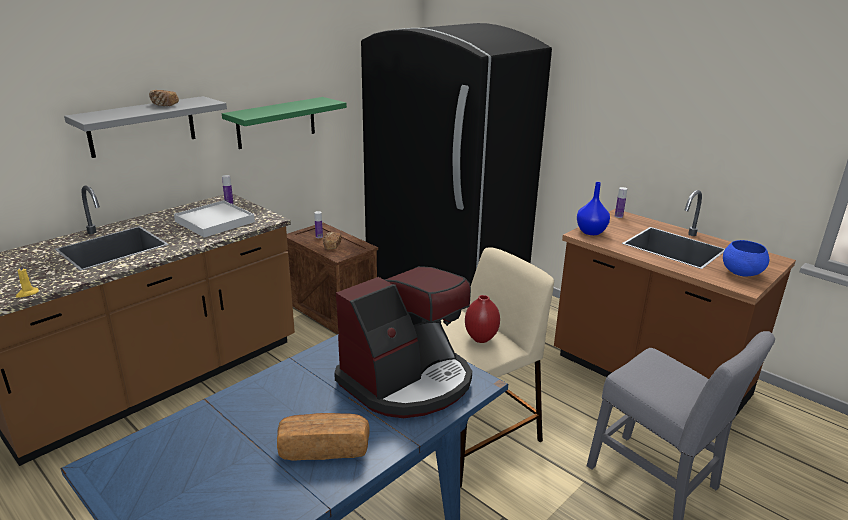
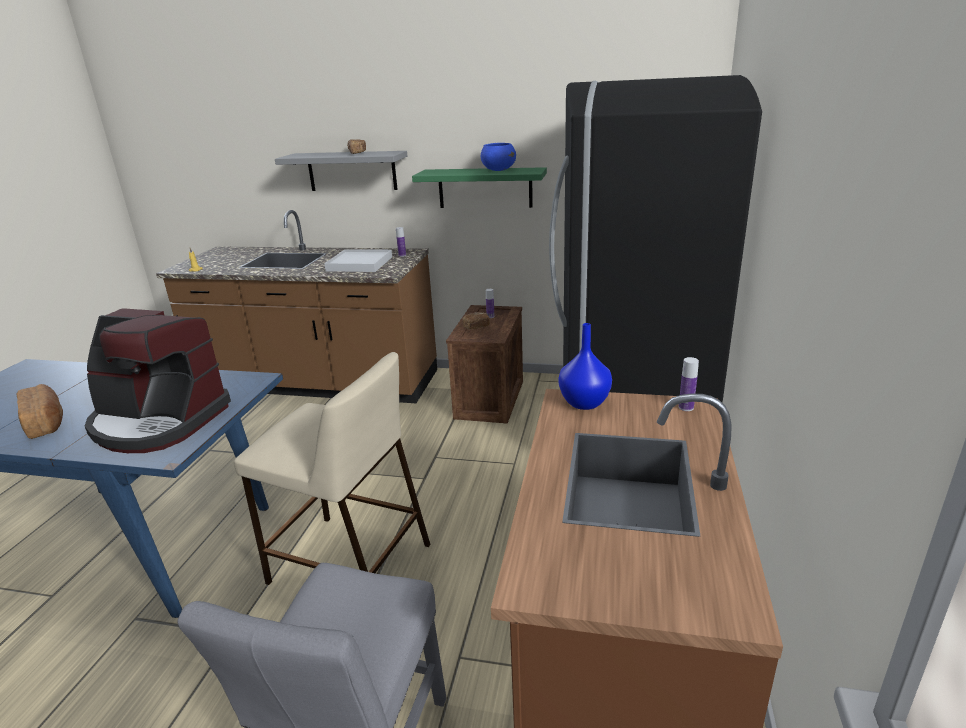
camera: 60 degrees right, 0 degrees up
red vase [465,295,500,343] -> none
blue bowl [723,240,769,276] -> blue bowl moved to [481,143,516,171]

